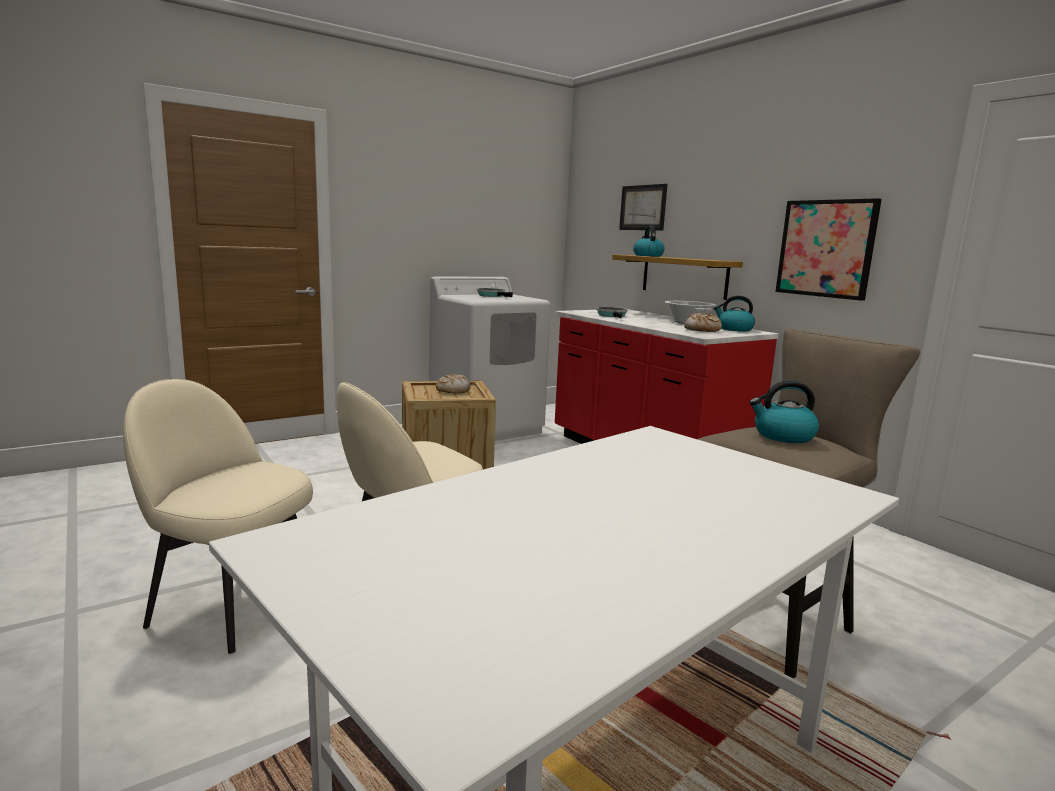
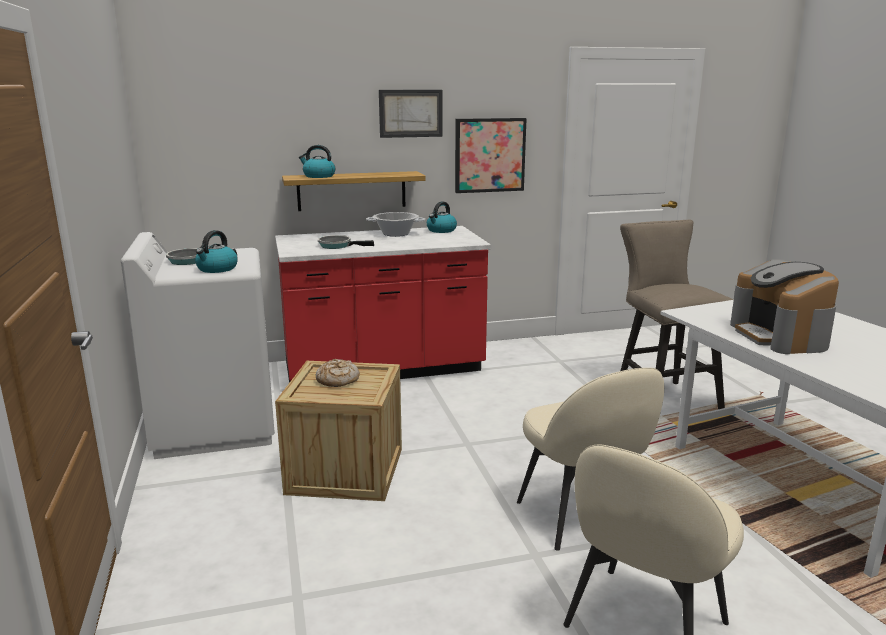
camera: 70 degrees left, 5 degrees up
picture [619,184,668,231] -> picture moved to [379,90,443,138]
bread [684,313,722,332] -> none
kettle [750,381,819,443] -> kettle moved to [195,230,238,273]
none -> coffee machine [730,259,839,354]

